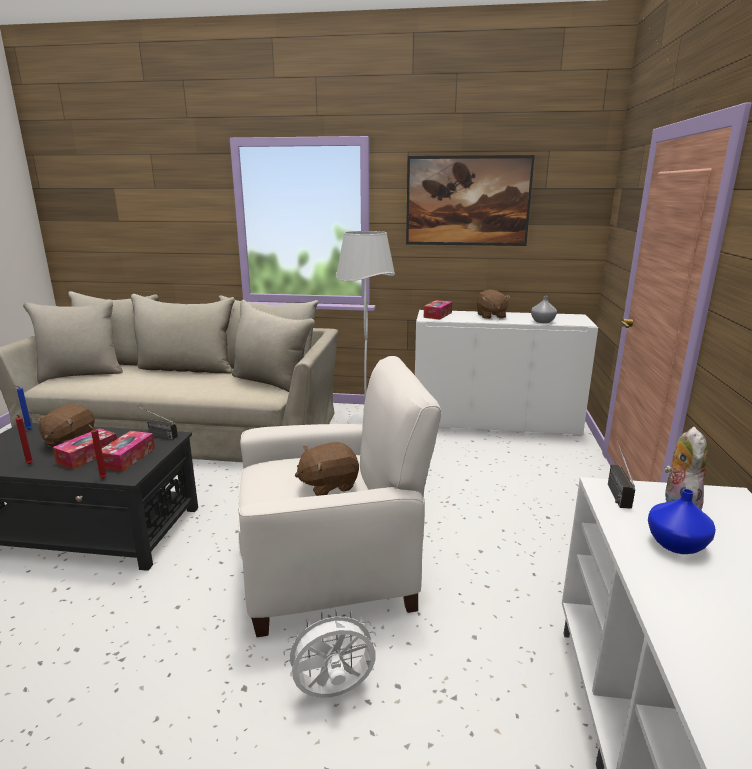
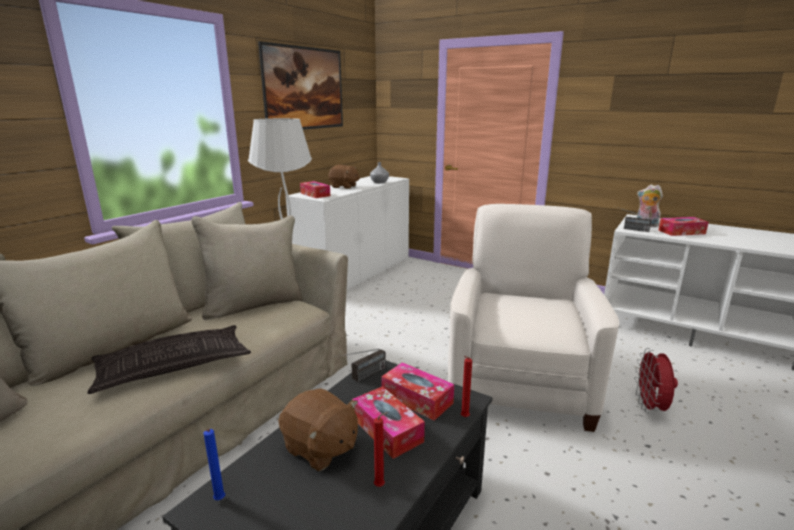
camera: 65 degrees left, 0 degrees up
white fan [283,609,376,698] -> red fan [634,348,678,413]
brown plush toy [295,442,359,496] -> none
blue vase [648,489,716,554] -> tissue box [658,217,709,236]
none -> pillow [87,325,251,394]

